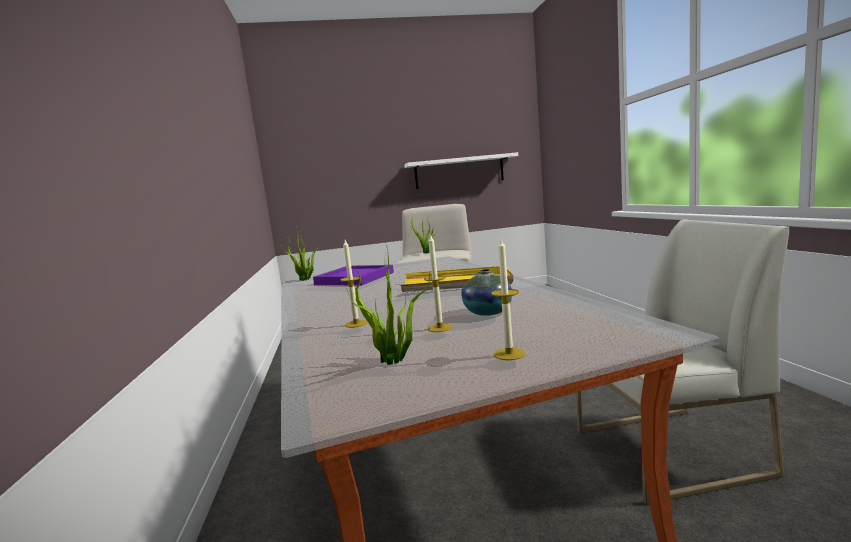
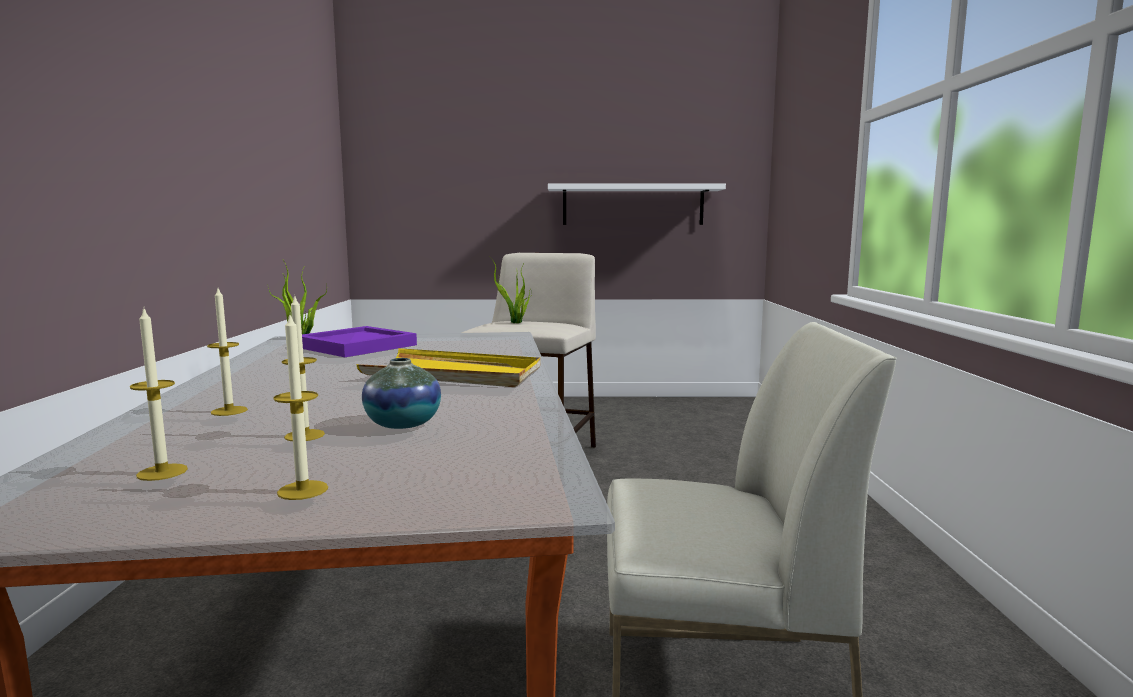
camera: 10 degrees right, 0 degrees up
potted plant [346,245,430,365] -> candle [130,309,188,481]

